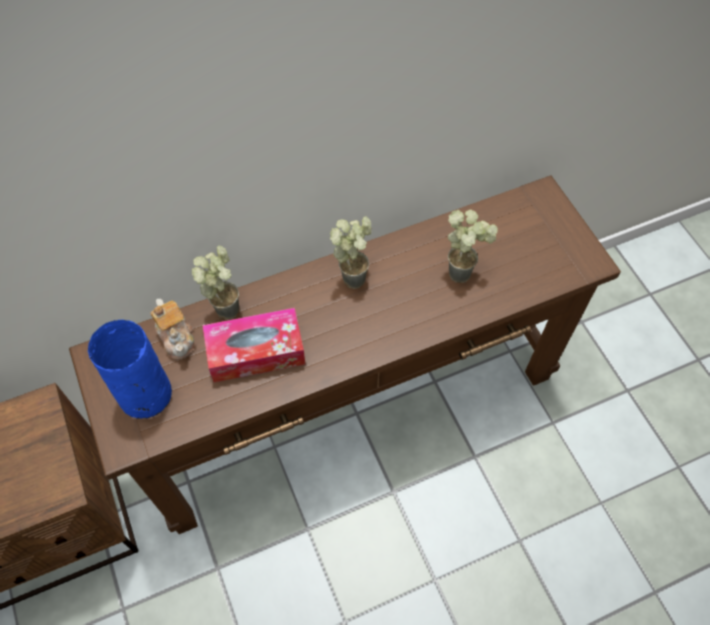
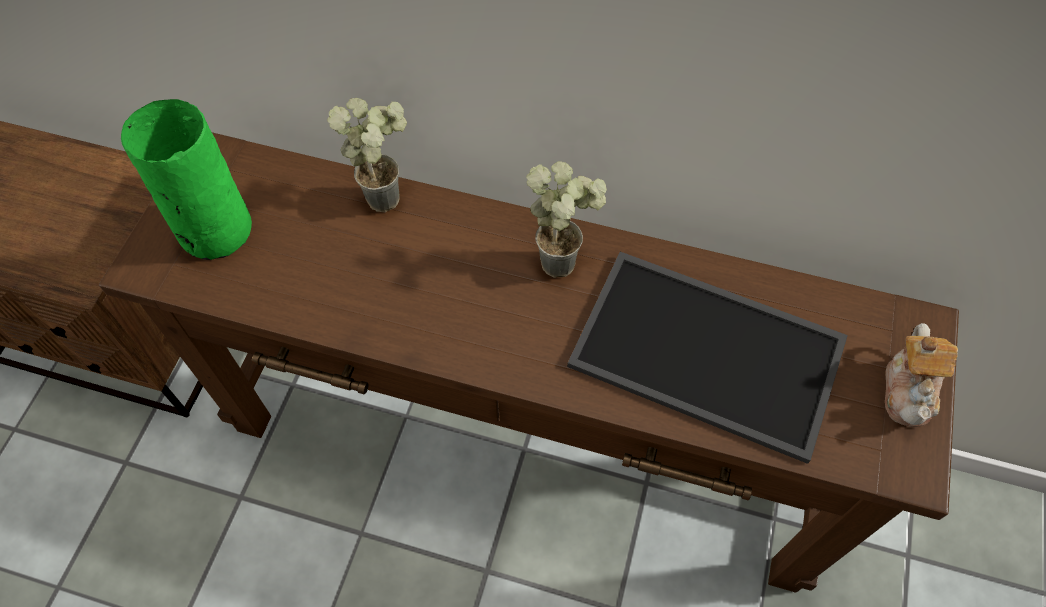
camera: 40 degrees right, 0 degrees up
blue vase [88,320,172,419] -> green vase [121,99,252,260]
teapot [150,299,194,360] -> teapot moved to [885,323,958,427]
tissue box [202,308,305,382] -> none
potted plant [448,210,498,283] -> tray [567,252,848,464]

